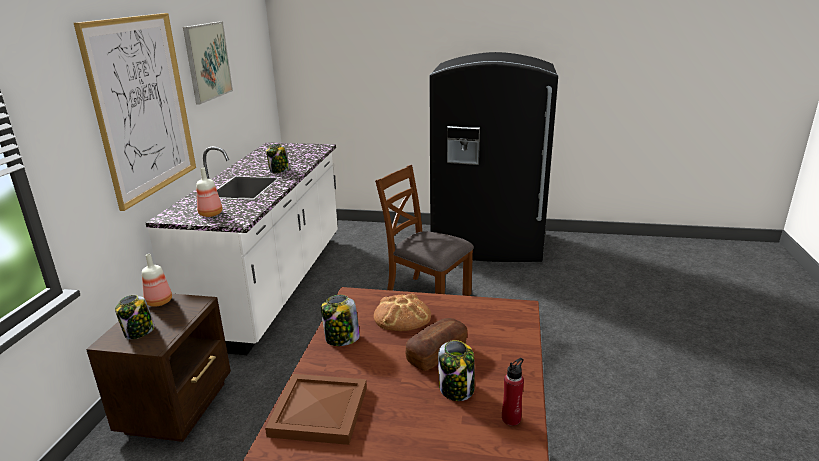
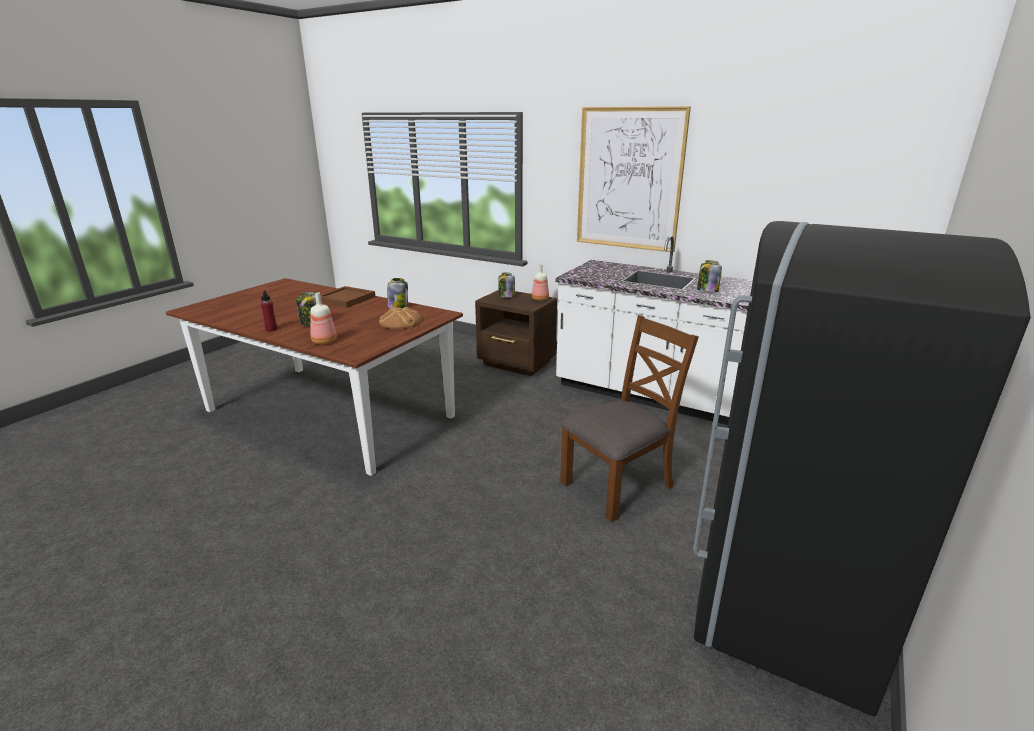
camera: 110 degrees right, 0 degrees up
picture [183,21,233,104] -> none
bottle [196,167,222,217] -> bottle moved to [310,292,337,345]
bread [405,318,468,371] -> none

